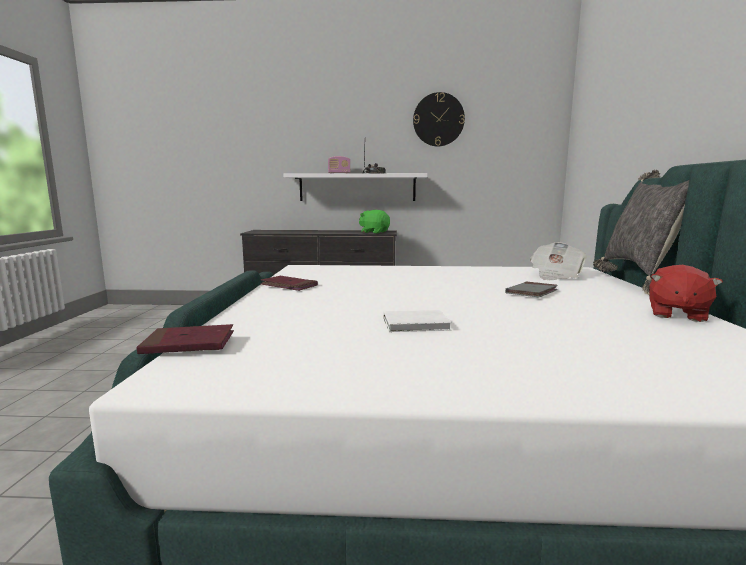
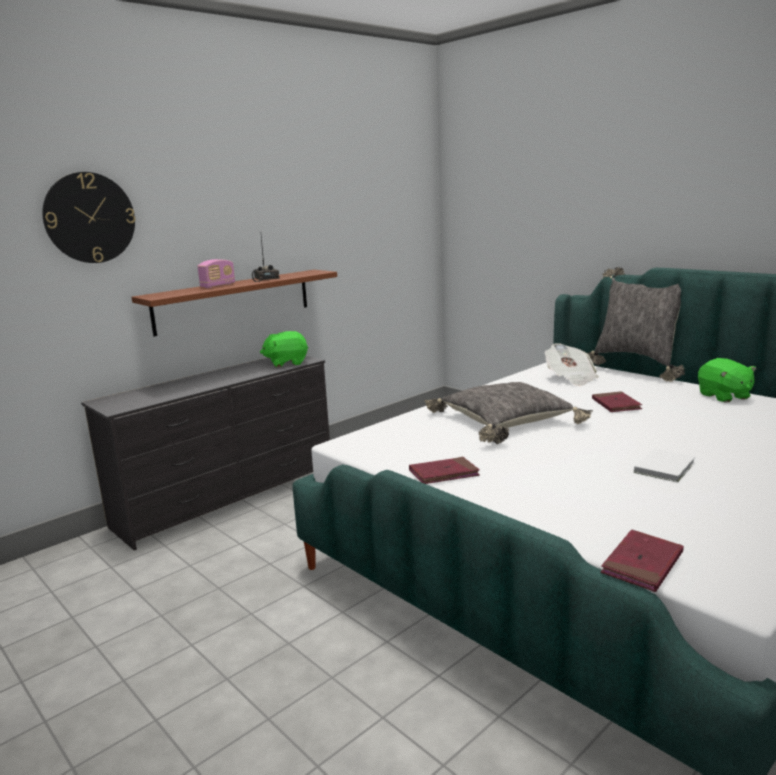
camera: 45 degrees left, 5 degrees up
white shelf [283,173,428,201] -> brown shelf [132,270,337,336]
wall clock [413,92,465,146] -> wall clock moved to [42,172,135,263]
grey book [505,282,558,297] -> red book [592,391,642,412]
red plush toy [650,265,723,322] -> green plush toy [698,358,757,403]
none -> pillow [425,382,593,444]

